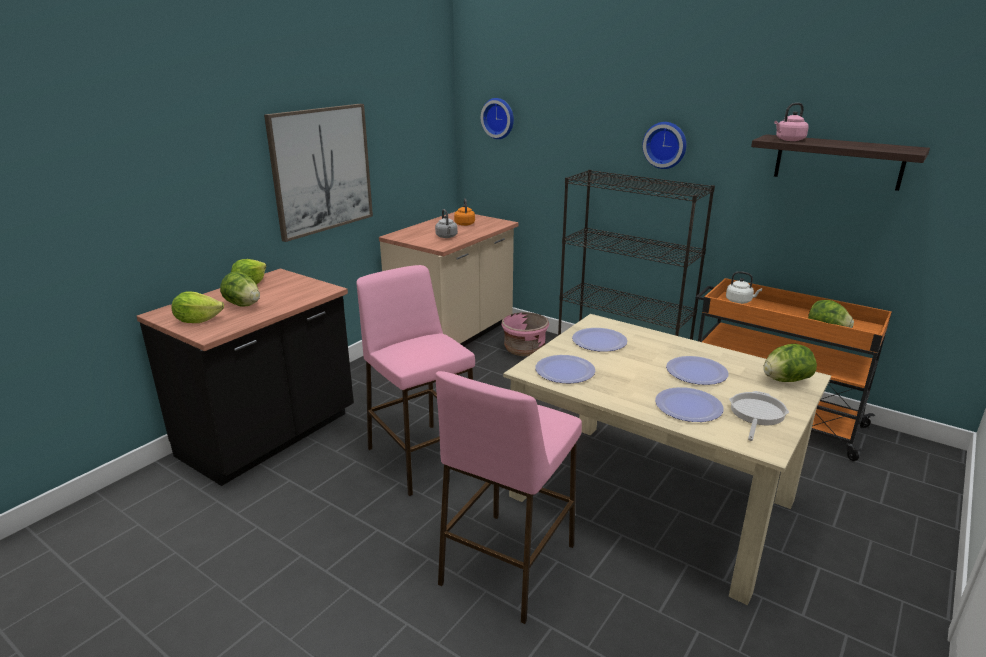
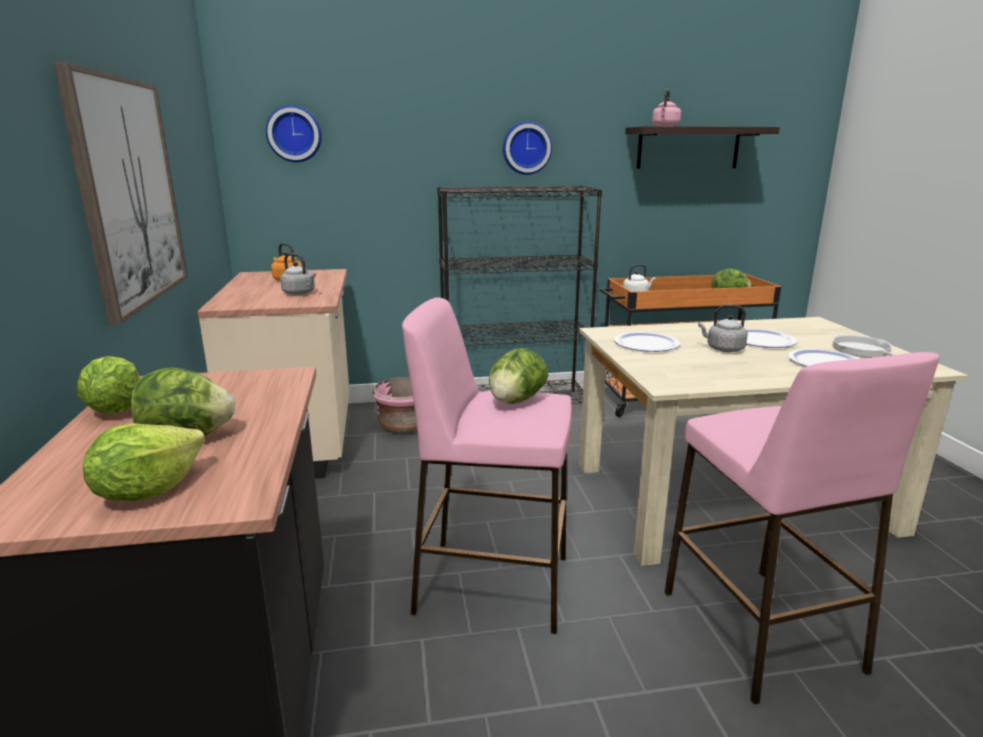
camera: 45 degrees left, 5 degrees down
plate [535,355,595,383] -> none
lettuce [763,344,817,382] -> lettuce moved to [489,348,549,404]
none -> grey kettle [698,305,748,352]

